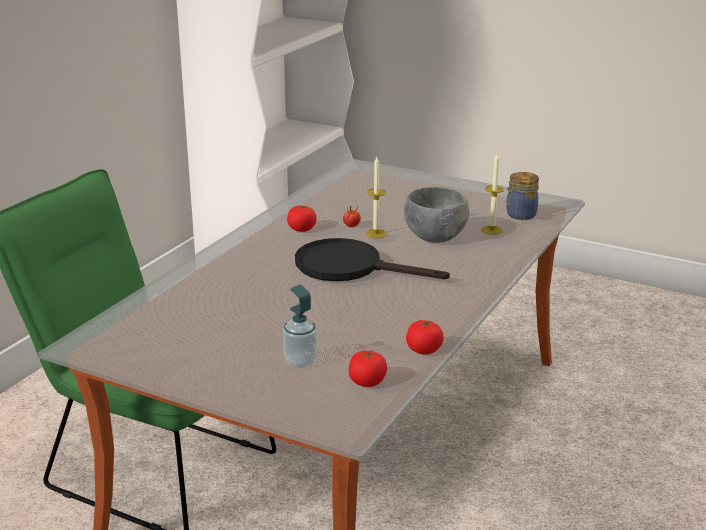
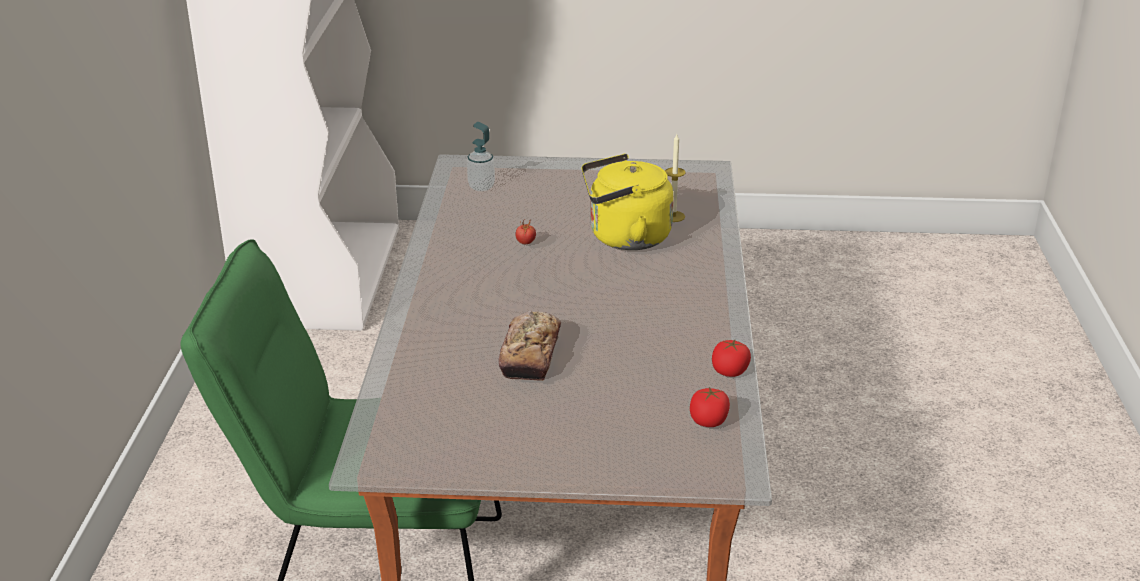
camera: 25 degrees left, 5 degrees up
soap dispenser [283,285,317,368] -> soap dispenser moved to [467,122,495,191]
tomato [287,205,317,232] -> none
black frying pan [295,238,450,281] -> none
candle [365,157,387,238] -> none
grey bowl [404,187,469,243] -> yellow kettle [581,154,674,250]
jar [506,172,539,220] -> none
none -> bread [499,311,561,381]

